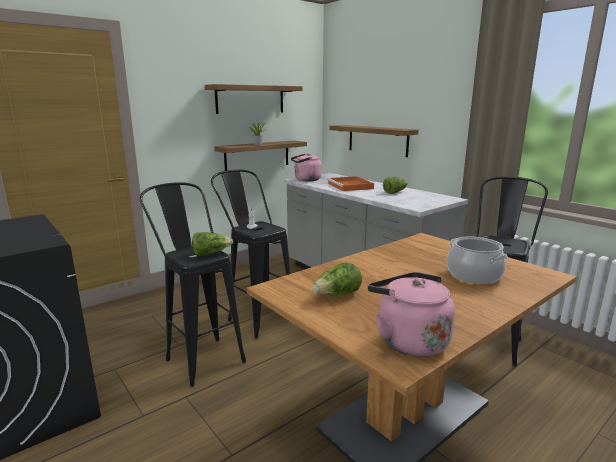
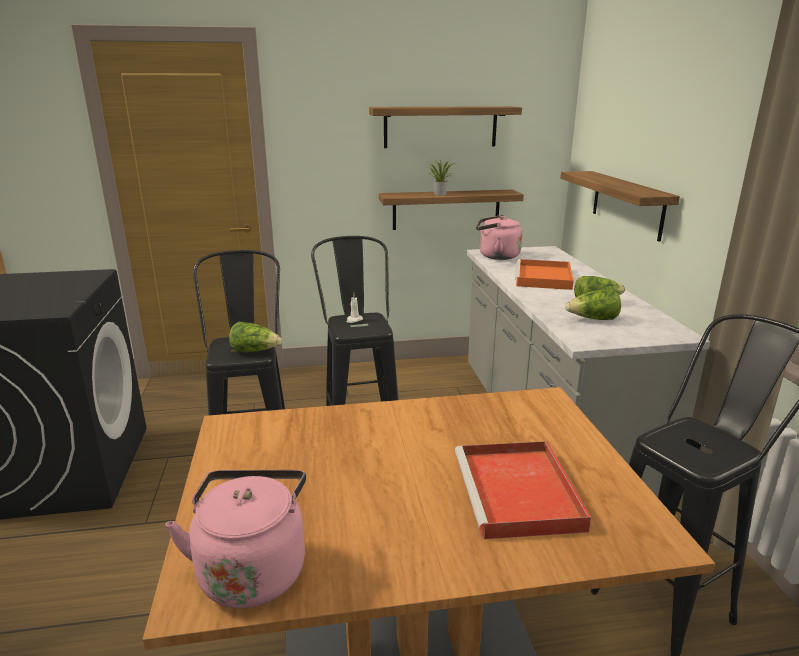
camera: 30 degrees right, 5 degrees up
lettuce [312,262,362,295] -> lettuce moved to [565,289,621,320]
cooking pot [447,237,508,284] -> red tray [455,441,591,539]

